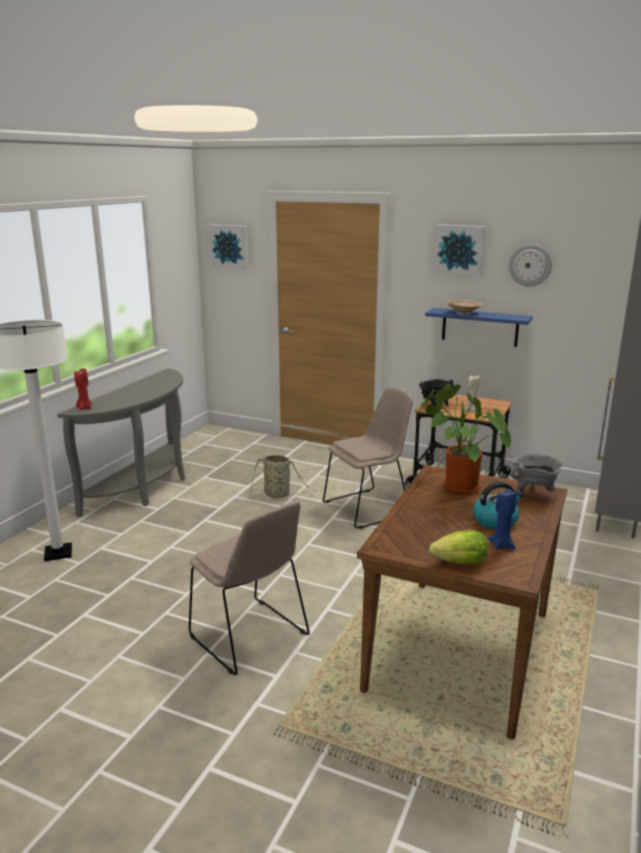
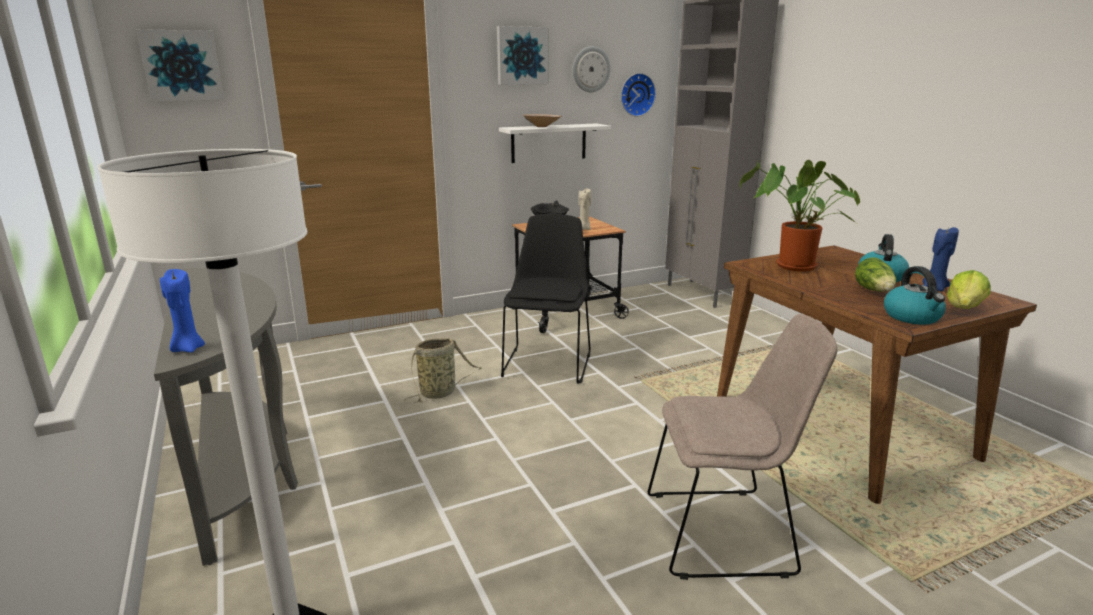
camera: 50 degrees left, 0 degrees up
red candle [74,368,92,410] -> blue candle [160,269,205,353]
beige chair [323,387,413,529] -> black chair [501,214,590,384]
blue shelf [425,308,533,347] -> white shelf [499,124,611,163]
grey cooking pot [510,454,563,493] -> none
none -> wall clock [621,73,656,117]
none -> lettuce [855,257,896,292]
none -> kettle [884,266,946,325]

